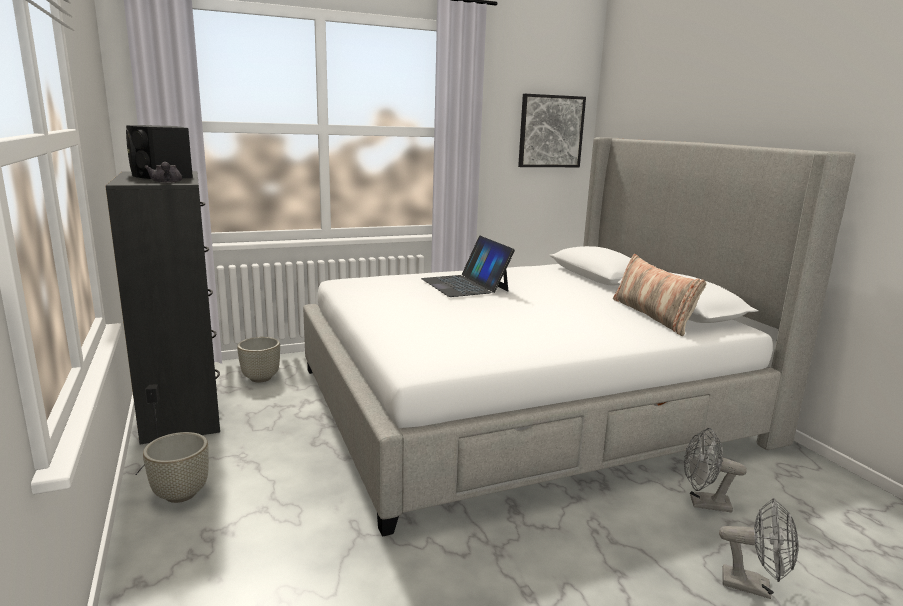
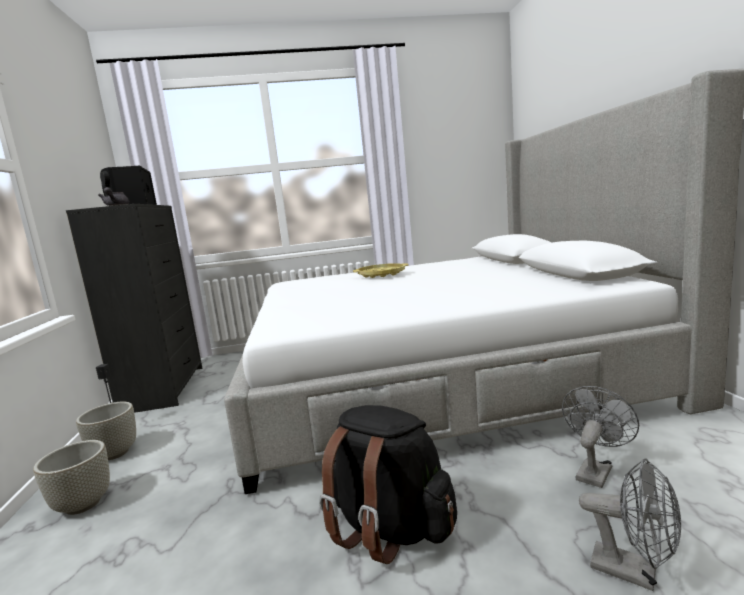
camera: 15 degrees right, 5 degrees down
grey planter [237,337,280,383] -> grey planter moved to [33,440,110,515]
laptop [421,236,515,297] -> yellow tray [353,263,409,278]
picture [518,94,586,167] -> none
pillow [613,254,706,336] -> none
grey fan [684,428,747,512] -> grey fan turned 105 degrees clockwise [562,386,639,488]
none -> black backpack [319,405,457,564]

